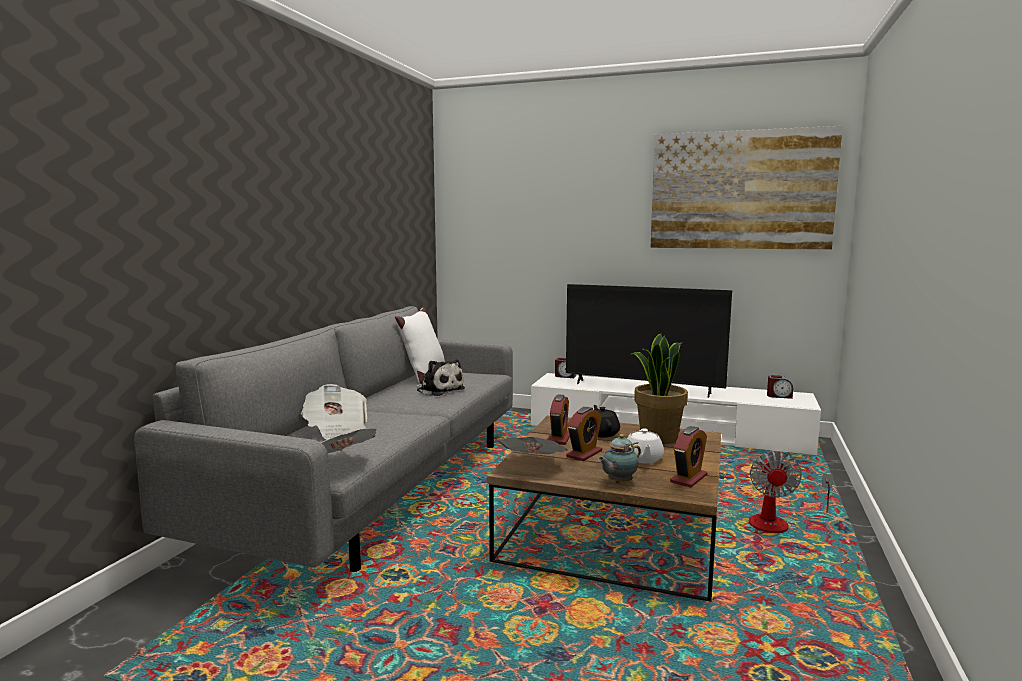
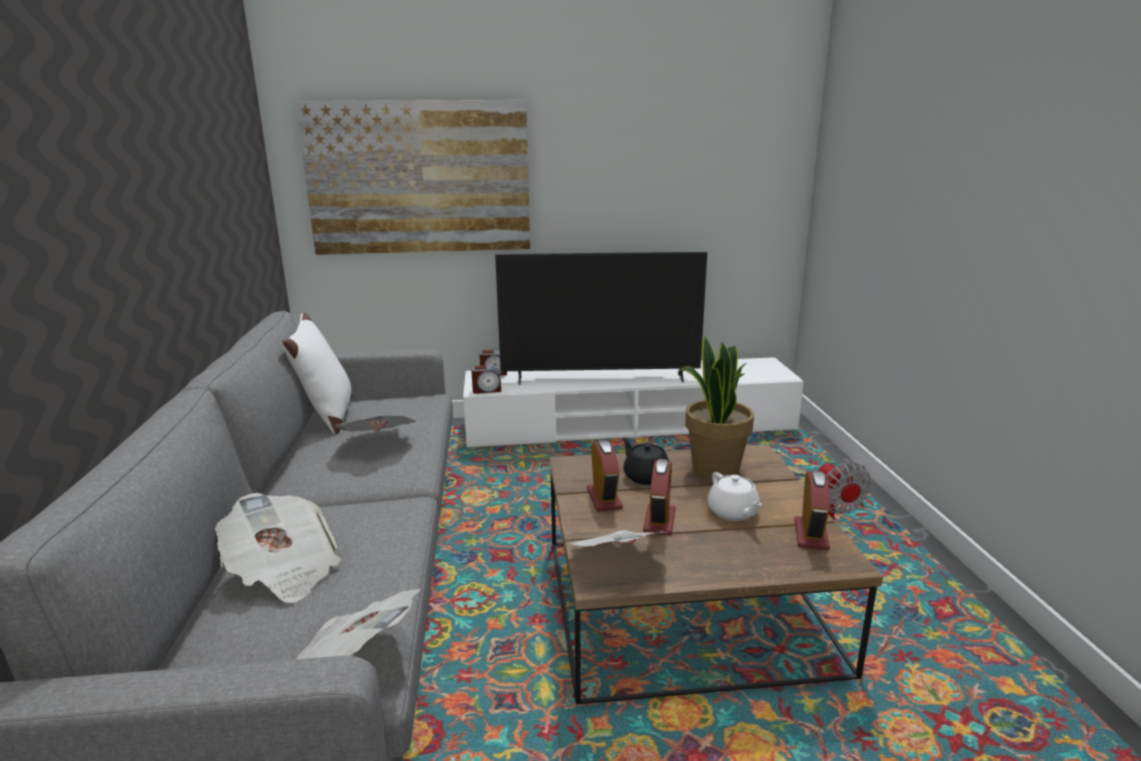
camera: 25 degrees left, 10 degrees up
plush toy [416,359,465,396] -> newspaper [333,416,415,432]
teapot [598,434,641,484] -> none
picture [651,126,843,250] -> picture moved to [295,100,530,255]
alarm clock [767,375,793,399] -> alarm clock moved to [471,365,501,394]

